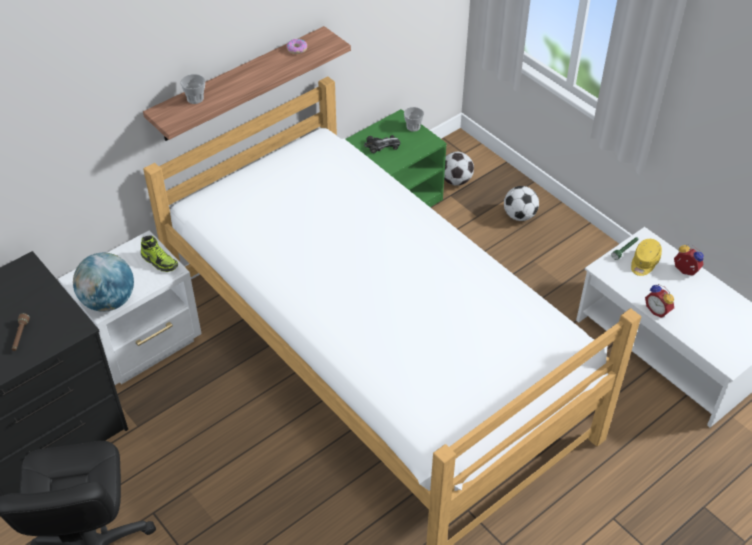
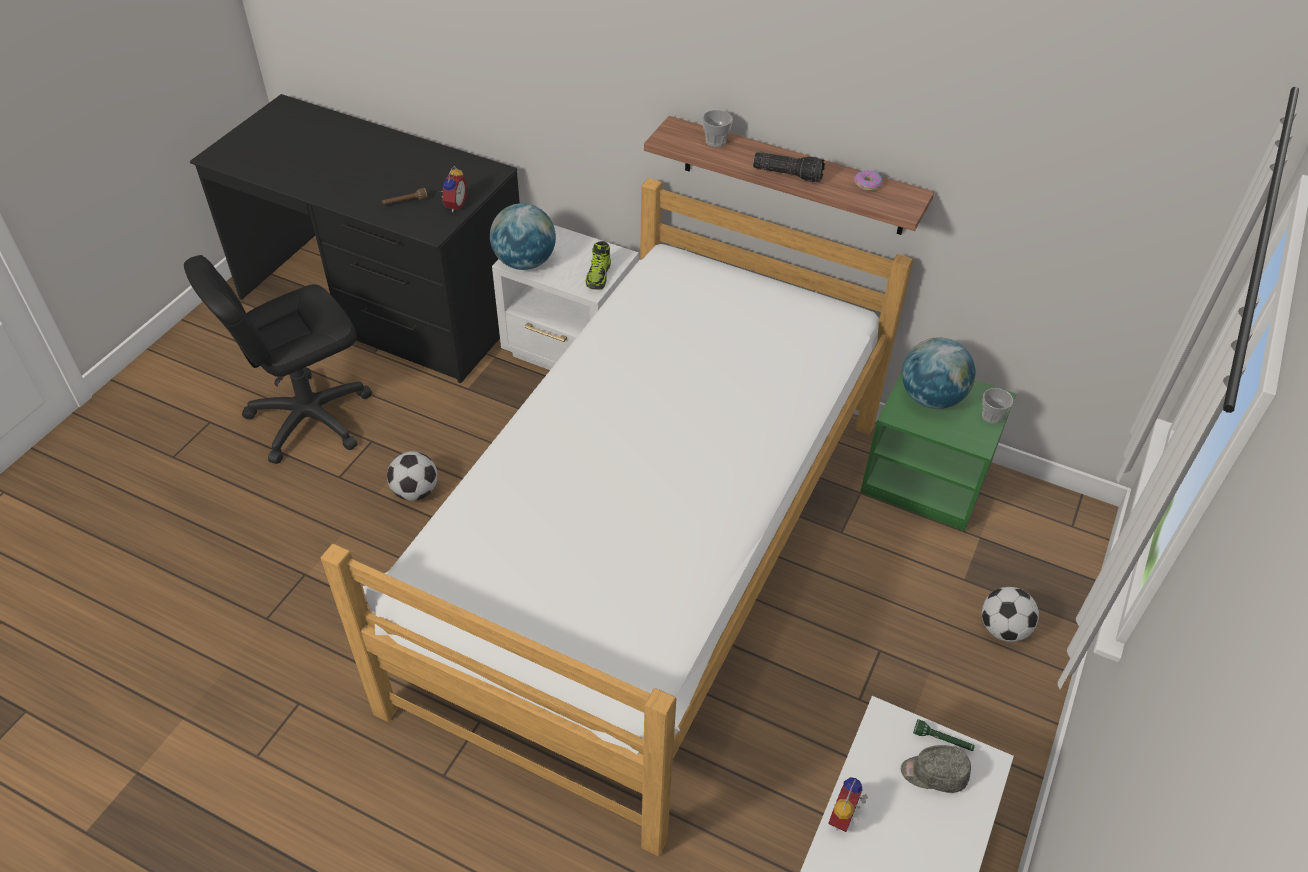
camera: 65 degrees right, 0 degrees up
toy car [364,135,400,153] -> globe [902,337,976,409]
football [444,152,474,186] -> football moved to [387,451,437,501]
yellow cap [631,239,662,276] -> grey cap [901,745,971,793]
alarm clock [674,244,704,276] -> alarm clock moved to [440,166,467,212]
none -> flashlight [753,152,825,182]

